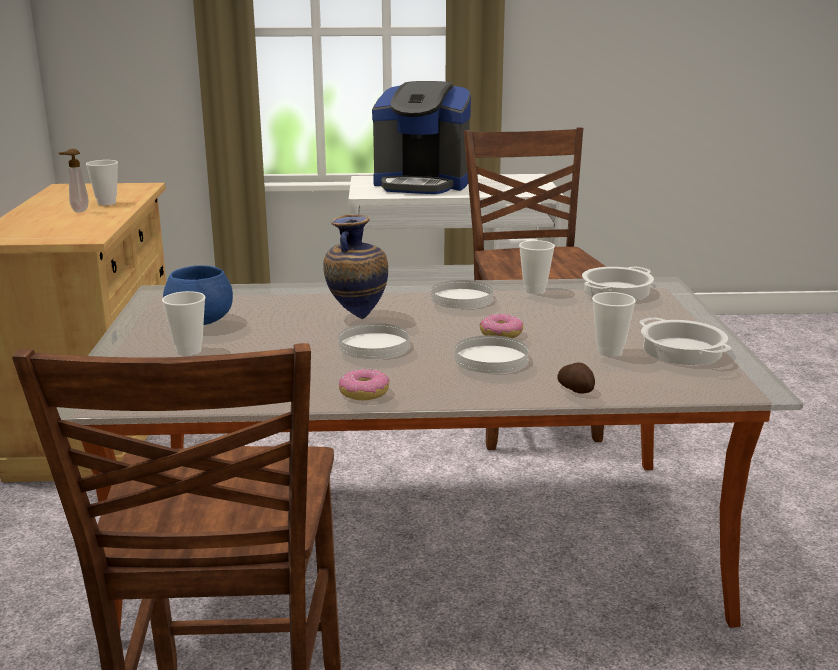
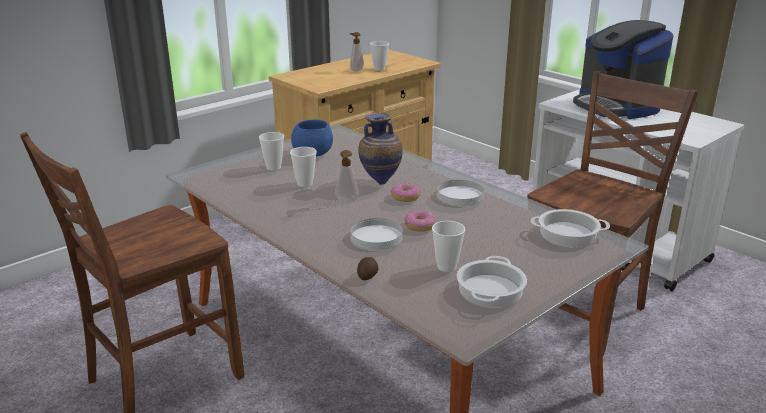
camera: 50 degrees right, 5 degrees up
white plate [339,323,410,359] -> soap dispenser [335,150,359,202]
donut [339,369,390,400] -> donut moved to [391,183,421,202]
cup [519,240,555,294] -> cup moved to [290,147,317,187]

